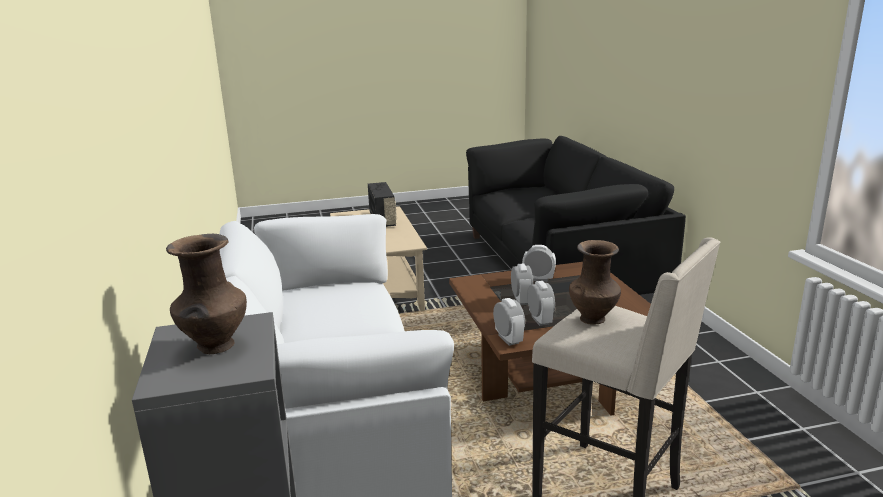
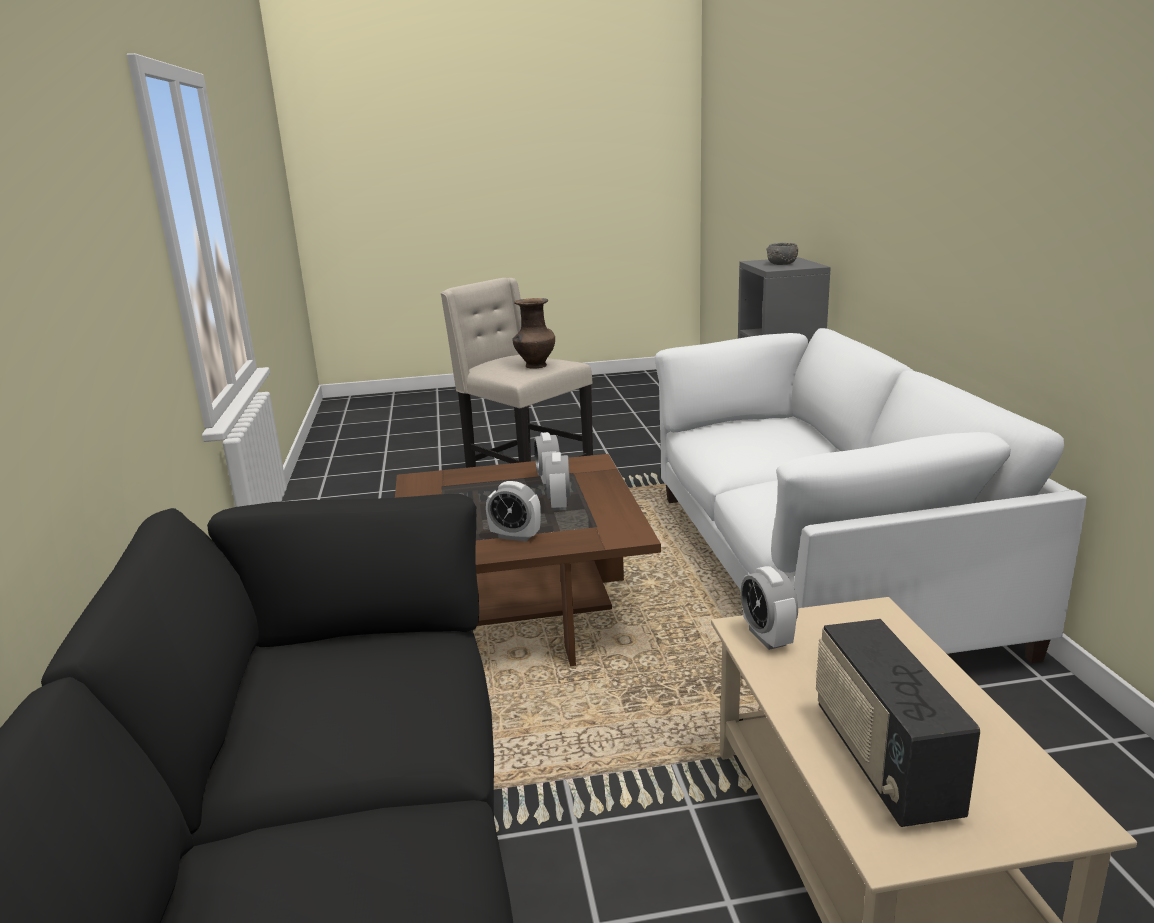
camera: 175 degrees left, 0 degrees up
brown vase [166,234,247,354] -> grey bowl [766,243,798,265]
alarm clock [493,298,525,346] -> alarm clock moved to [741,566,798,650]

